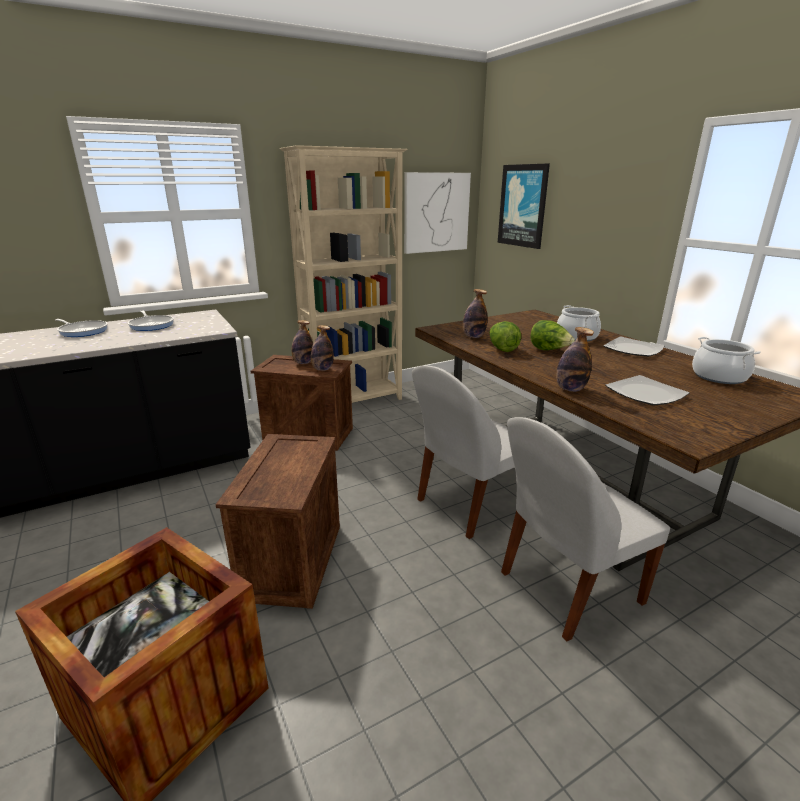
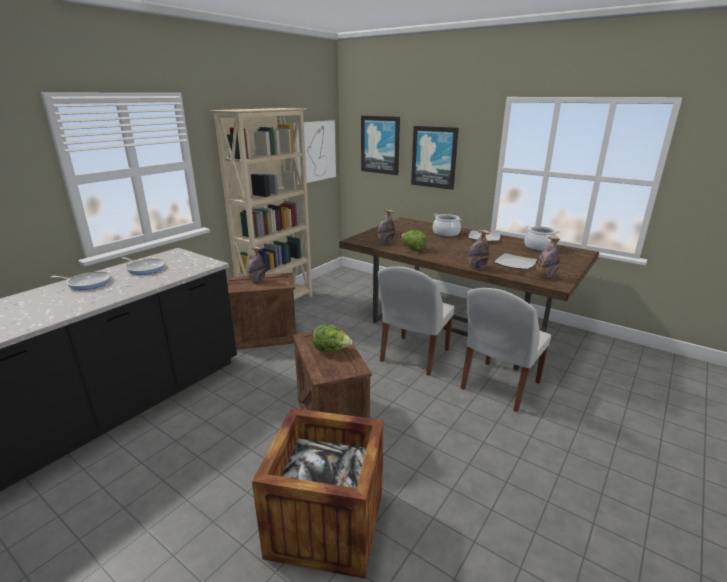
camera: 25 degrees left, 0 degrees up
bottle [311,325,334,371] -> bottle moved to [536,236,560,278]
lettuce [530,320,575,350] -> lettuce moved to [313,325,352,352]
none -> picture [411,126,459,190]

